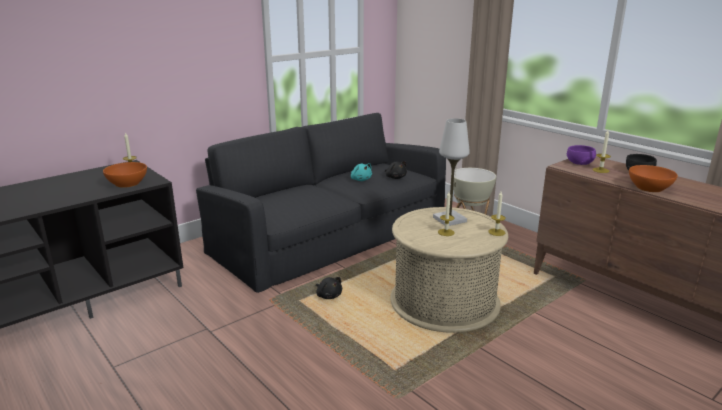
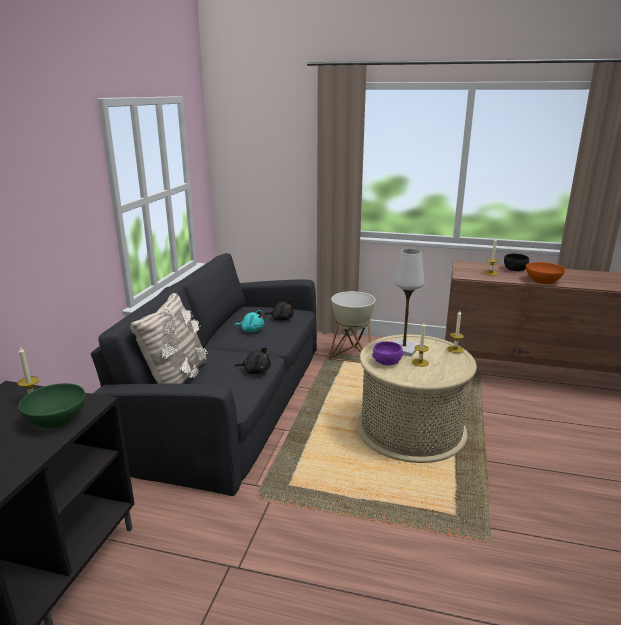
camera: 35 degrees left, 0 degrees up
orange bowl [103,162,147,188] -> green bowl [18,383,85,429]
black plush toy [316,277,342,299] -> black plush toy moved to [234,347,271,374]
purple bowl [567,145,596,165] -> purple bowl moved to [372,341,403,366]
none -> beige pillow [131,293,208,384]

